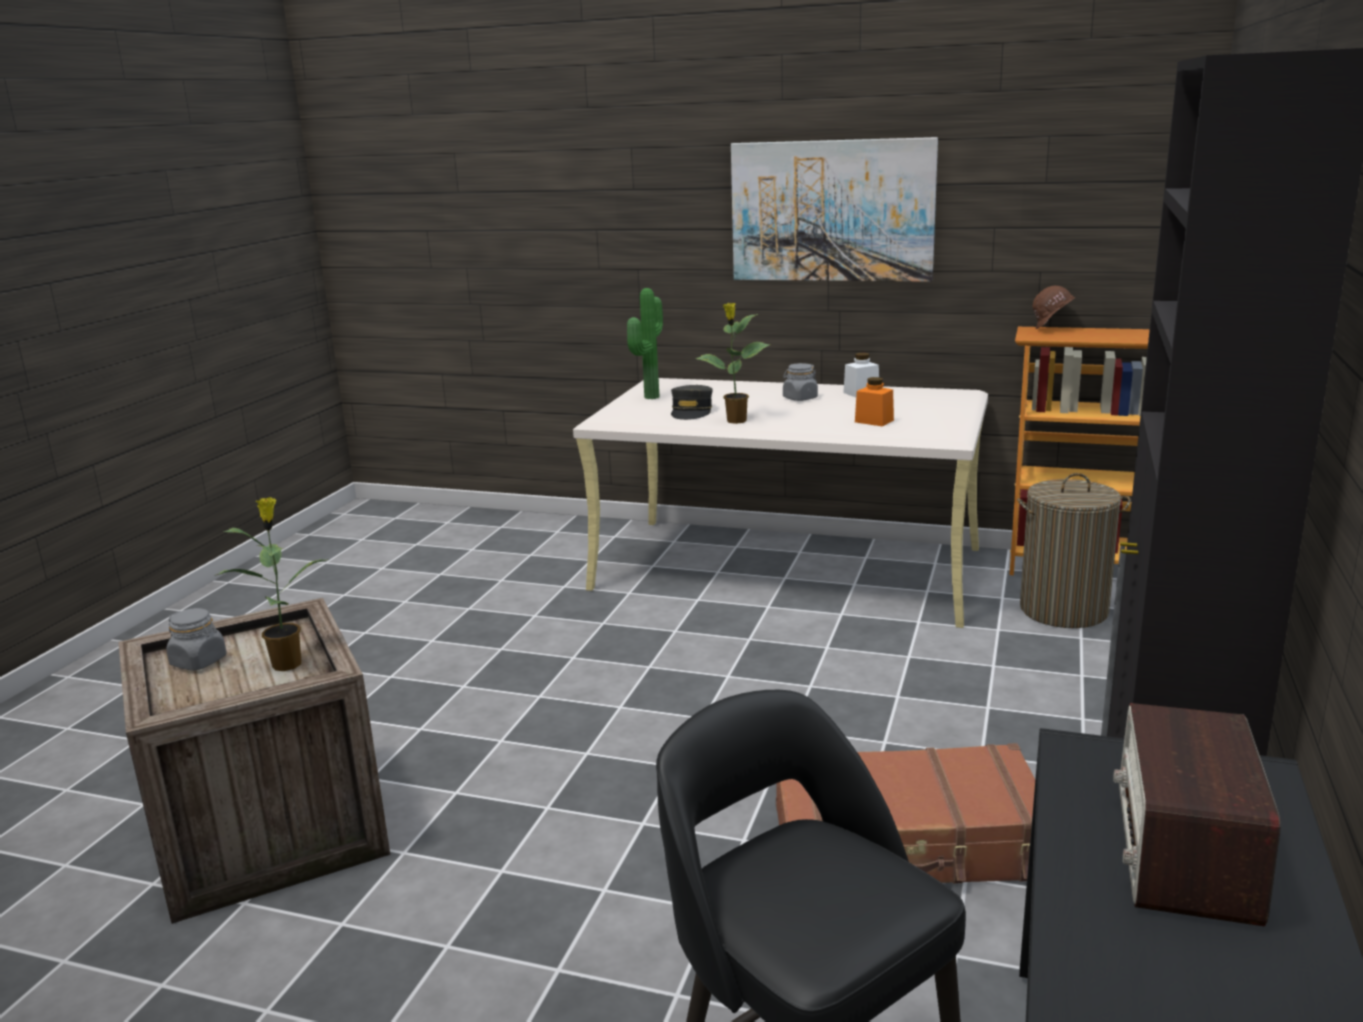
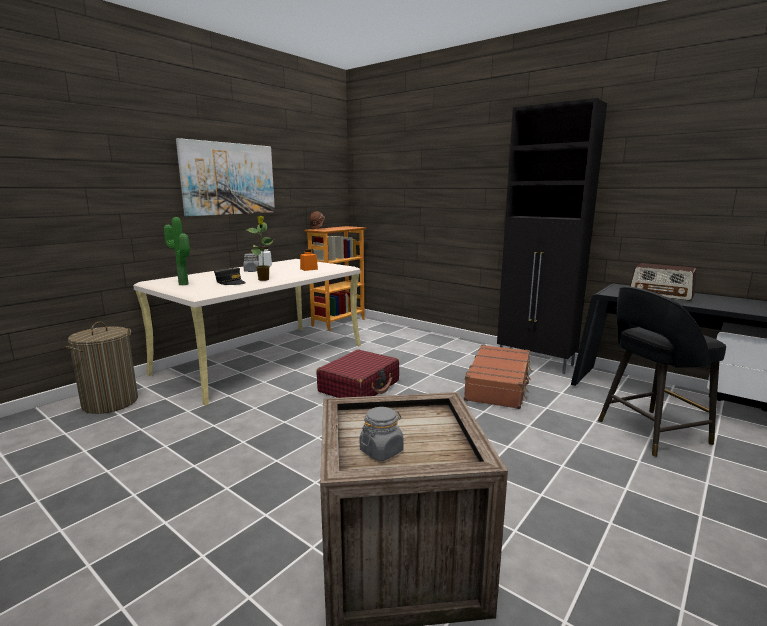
camera: 70 degrees left, 5 degrees down
potted plant [214,497,329,671] -> none
laundry basket [1017,473,1131,628] -> laundry basket moved to [66,322,138,414]
none -> red suitcase [316,349,399,398]

